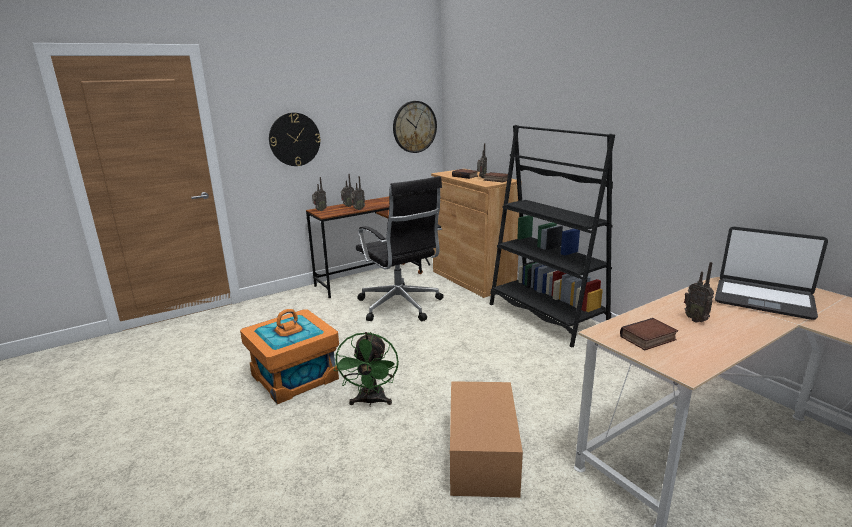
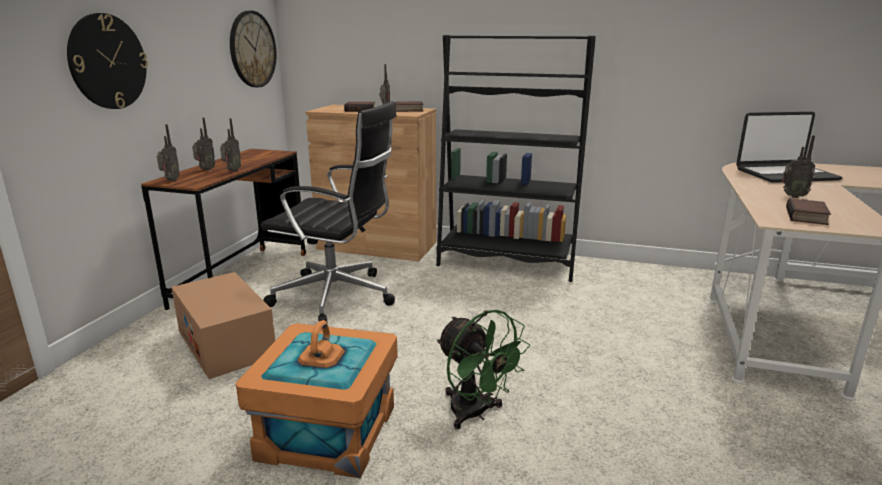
camera: 40 degrees left, 0 degrees up
cardboard box [450,381,523,498] -> cardboard box moved to [171,272,275,379]

